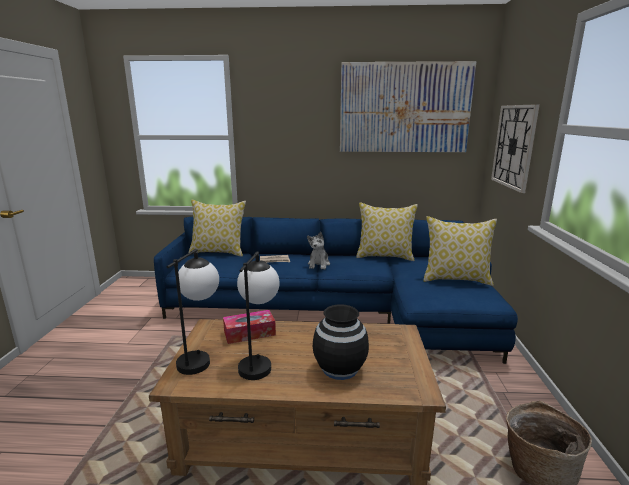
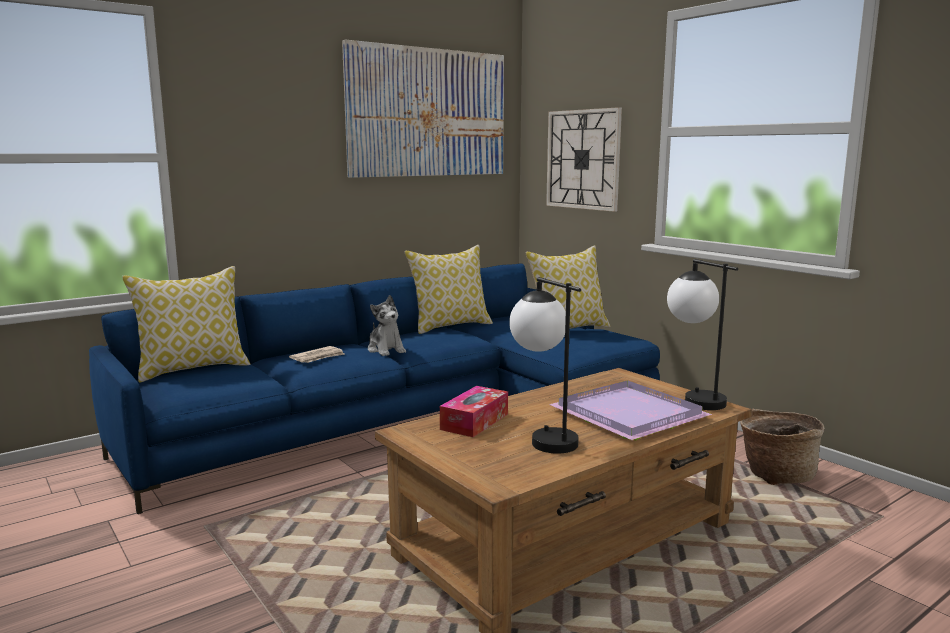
camera: 40 degrees left, 5 degrees down
table lamp [167,249,219,375] -> table lamp moved to [667,259,738,410]
black vase [313,304,369,380] -> purple tray [549,380,712,440]

